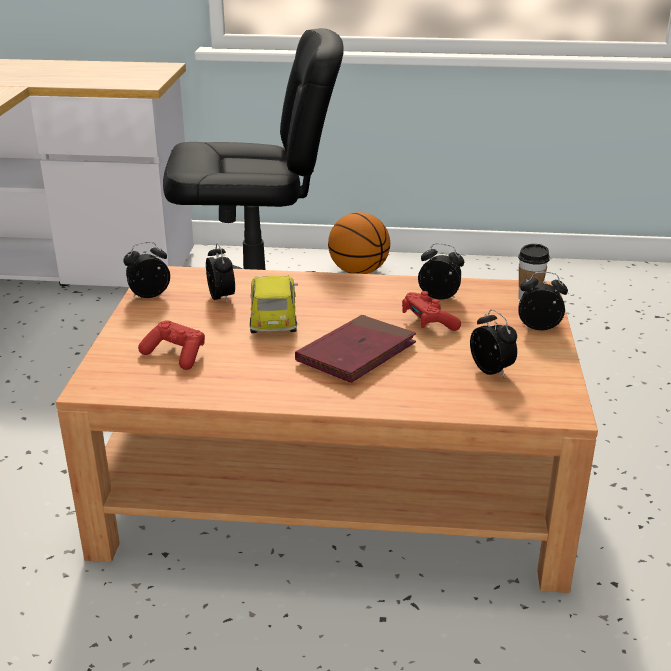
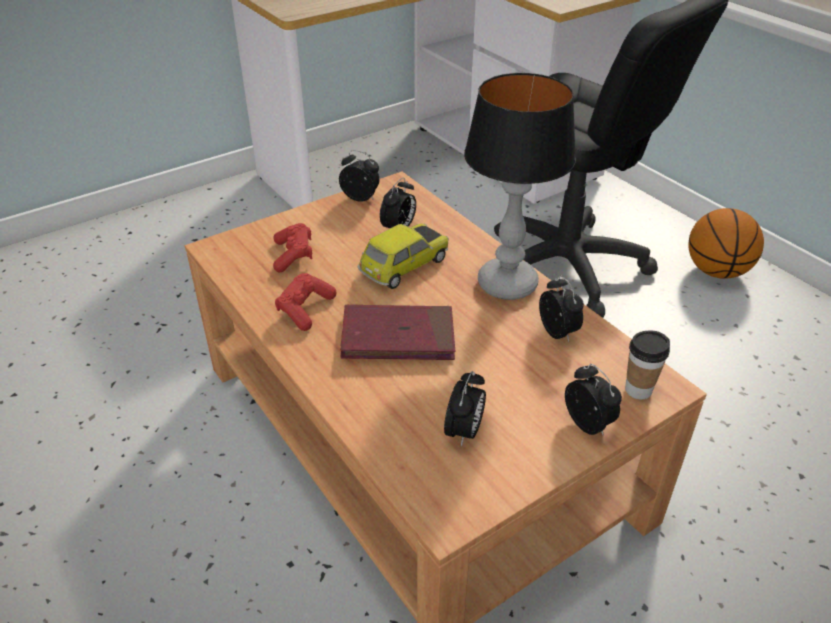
camera: 50 degrees right, 10 degrees up
red game controller [402,291,461,331] -> red game controller moved to [275,273,337,331]
none -> table lamp [464,73,576,300]

